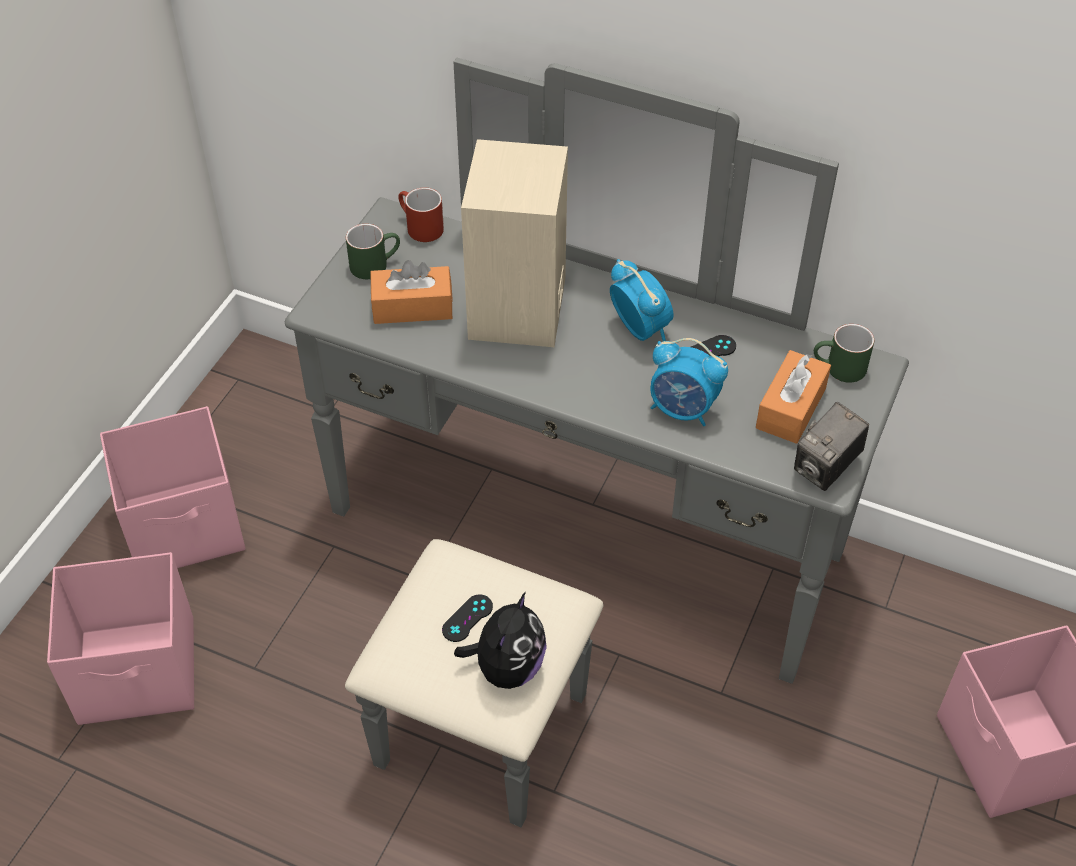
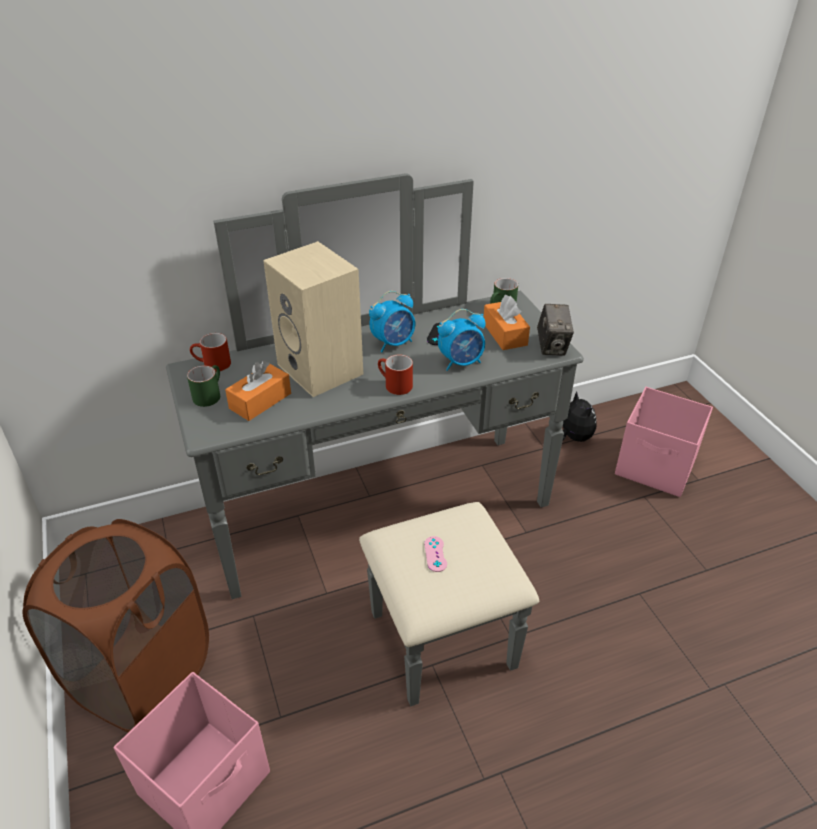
camera: 45 degrees left, 10 degrees down
pink storage box [100,406,246,568] -> brown laundry basket [22,519,209,733]
black game controller [442,594,493,642] -> pink game controller [424,536,447,572]
plush toy [454,592,547,689] -> plush toy moved to [563,392,597,442]
alarm clock [610,259,674,341] -> alarm clock turned 135 degrees clockwise [369,291,415,352]
none -> red mug [378,355,413,395]

